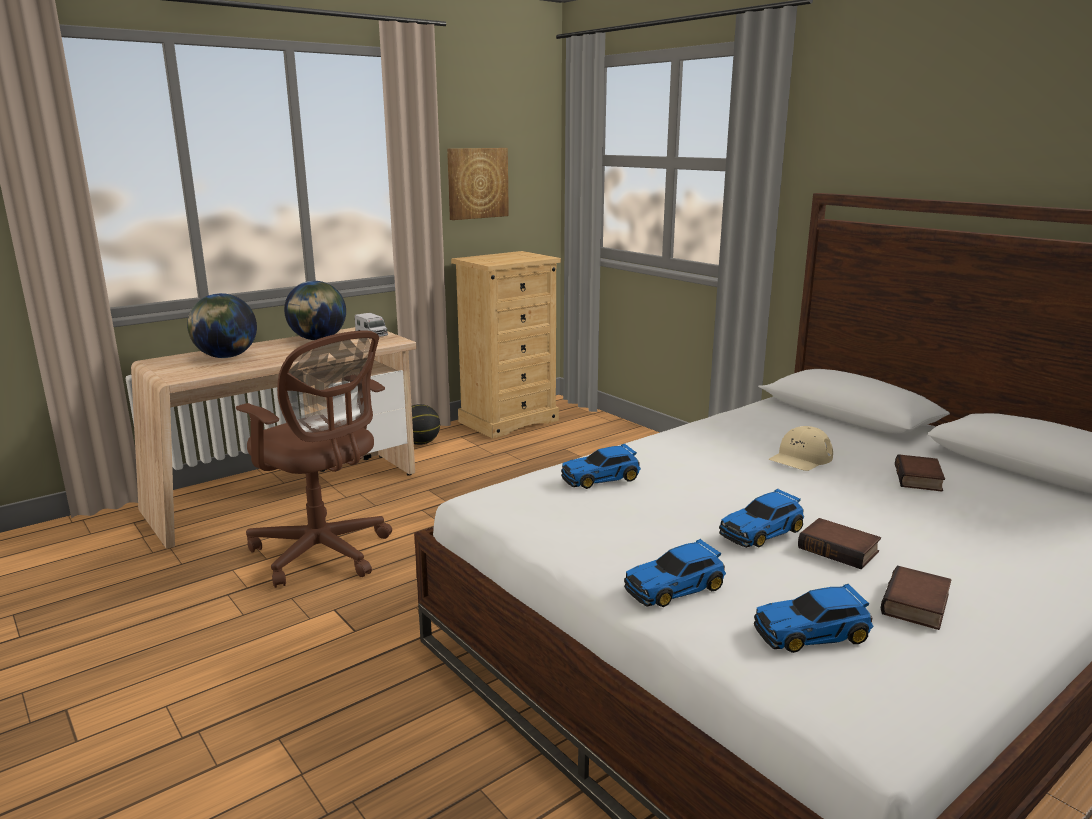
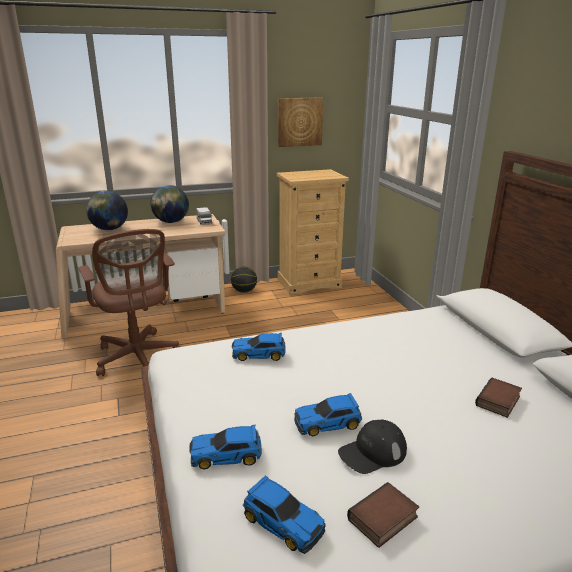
camera: 20 degrees right, 5 degrees up
toy car [754,584,873,653] -> toy car turned 150 degrees counterclockwise [243,475,326,554]
beige cap [769,426,833,471] -> none
book [798,518,881,569] -> black cap [338,419,407,474]

